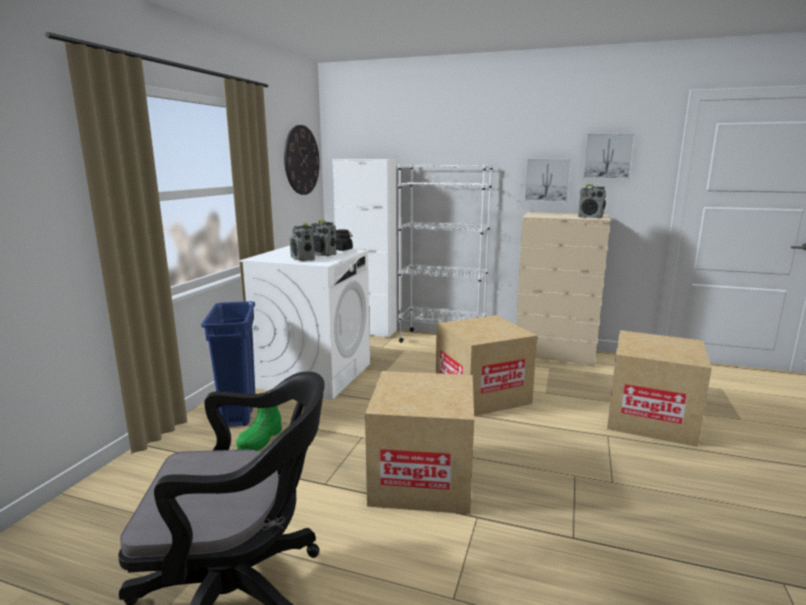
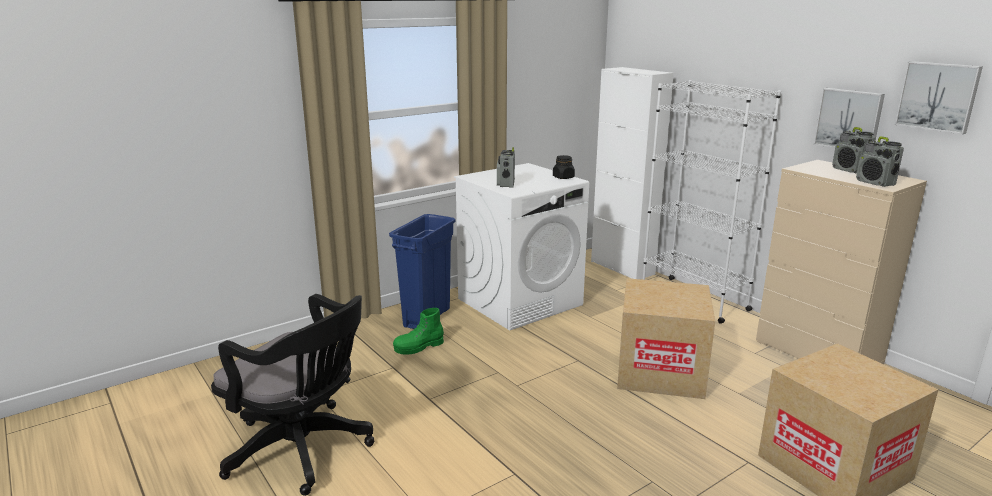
camera: 35 degrees right, 5 degrees up
wall clock [284,125,320,195] -> none
radio [310,219,337,256] -> radio moved to [832,127,876,174]
cardboard box [365,371,474,514] -> none

